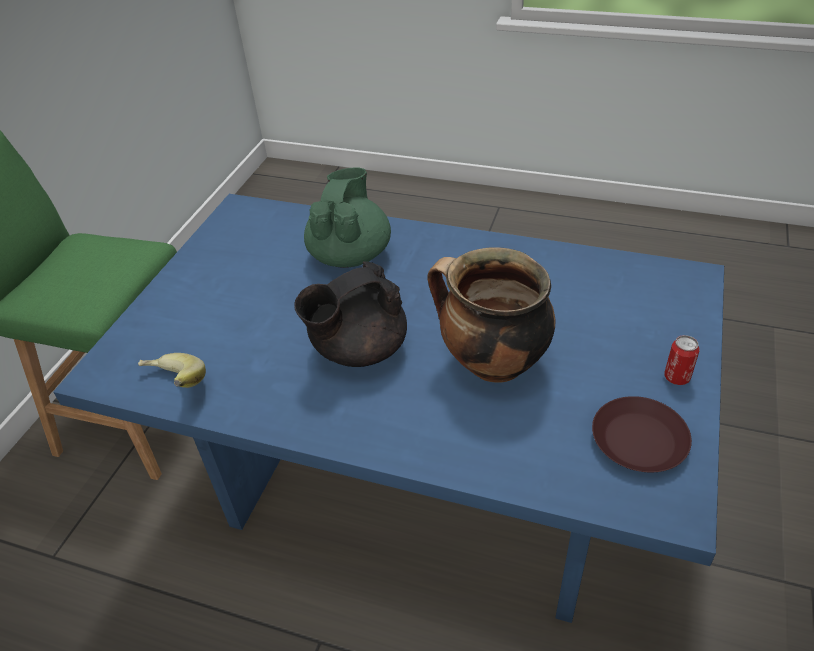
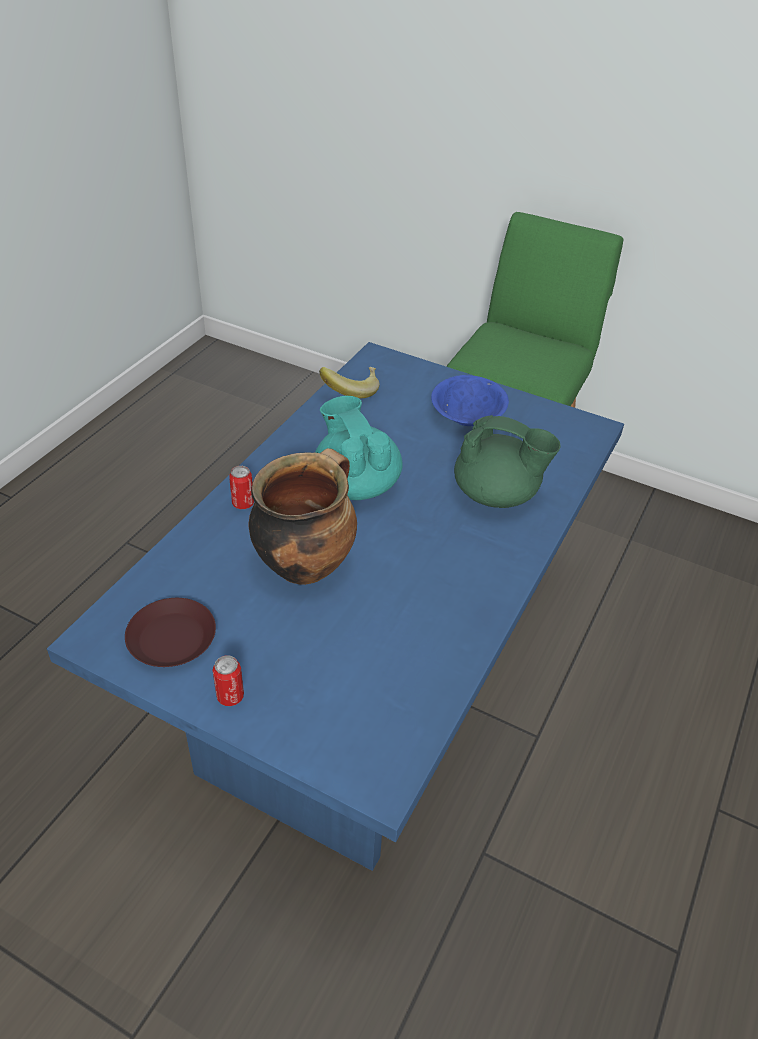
camera: 95 degrees right, 0 degrees up
black teapot [294,261,407,367] -> turquoise teapot [315,396,403,500]
none -> can [229,466,254,509]
none -> blue bowl [431,375,509,426]

